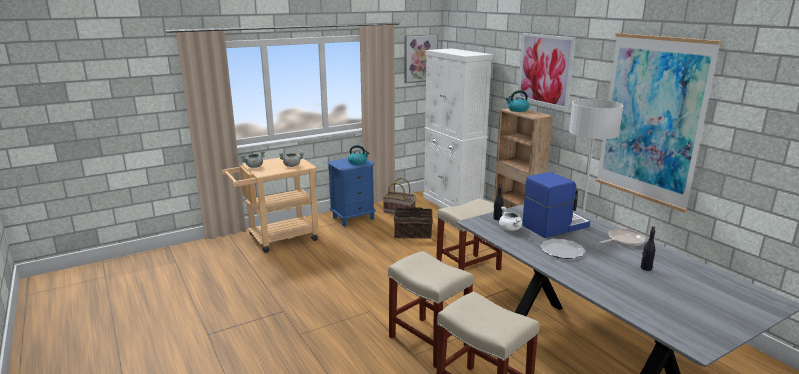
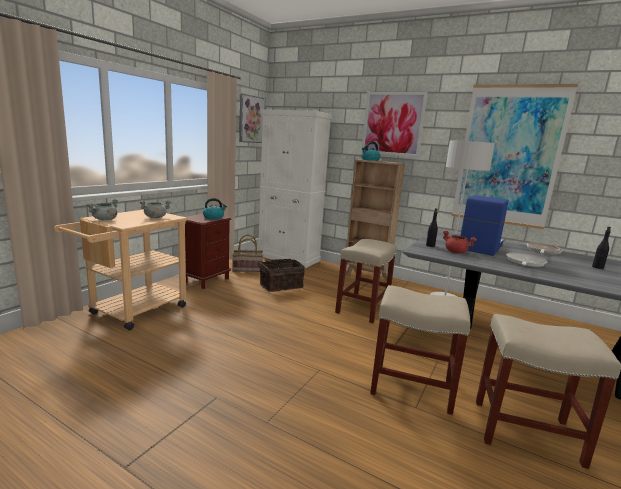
camera: 30 degrees left, 5 degrees down
blue nightstand [328,158,376,226] -> brown nightstand [185,214,231,289]
white cooking pot [499,207,522,231] -> red cooking pot [443,231,477,253]
plate [540,239,585,259] -> frying pan [506,253,547,267]

